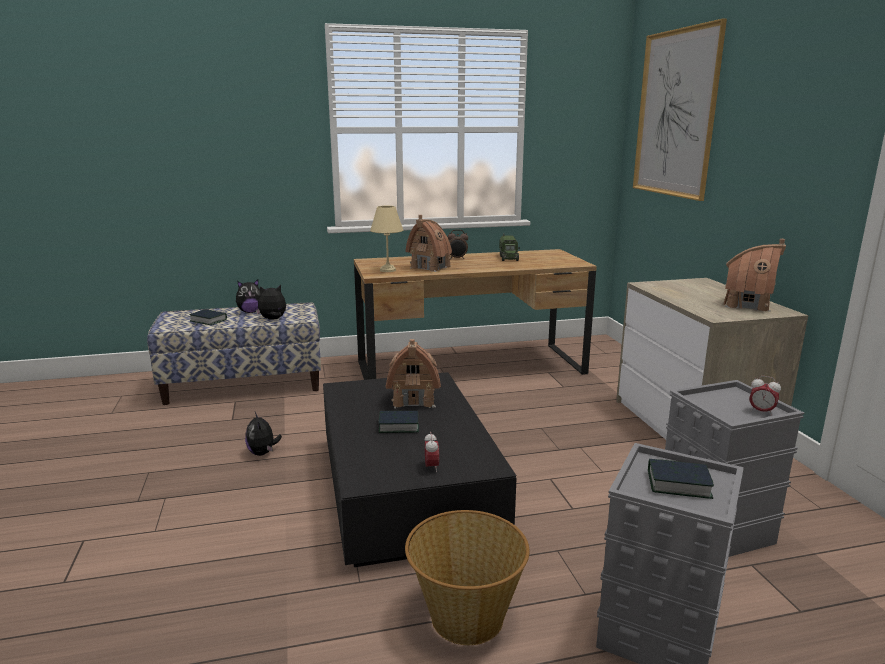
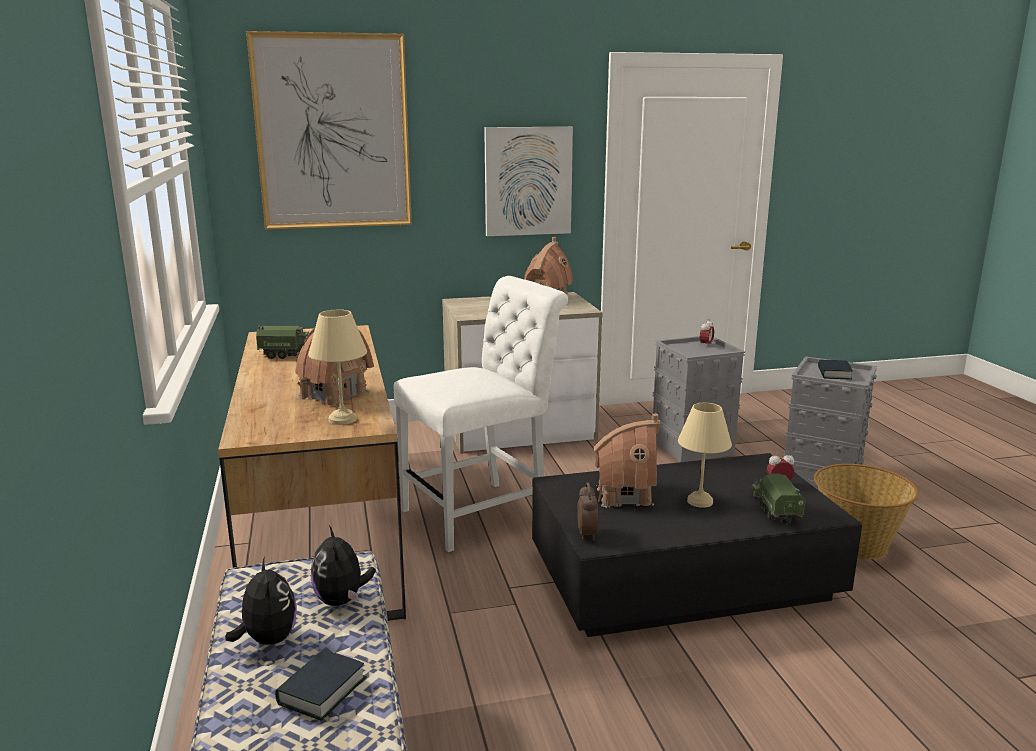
camera: 90 degrees left, 0 degrees up
plush toy [245,412,282,456] -> none
book [379,411,419,433] -> beige table lamp [678,403,732,508]
alarm clock [448,229,468,259] -> alarm clock moved to [577,483,599,541]
none -> white chair [393,276,568,552]
none -> picture [484,127,573,236]
none -> toy truck [752,473,805,525]

